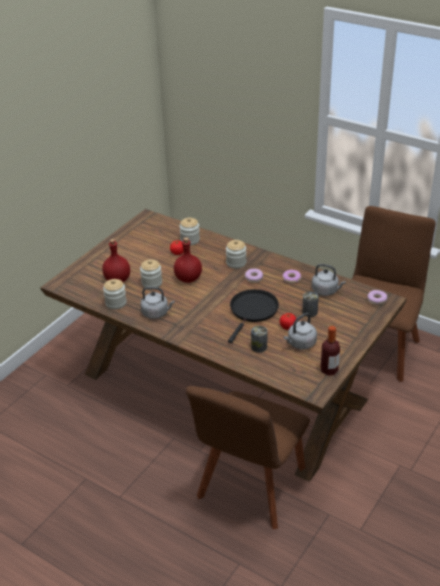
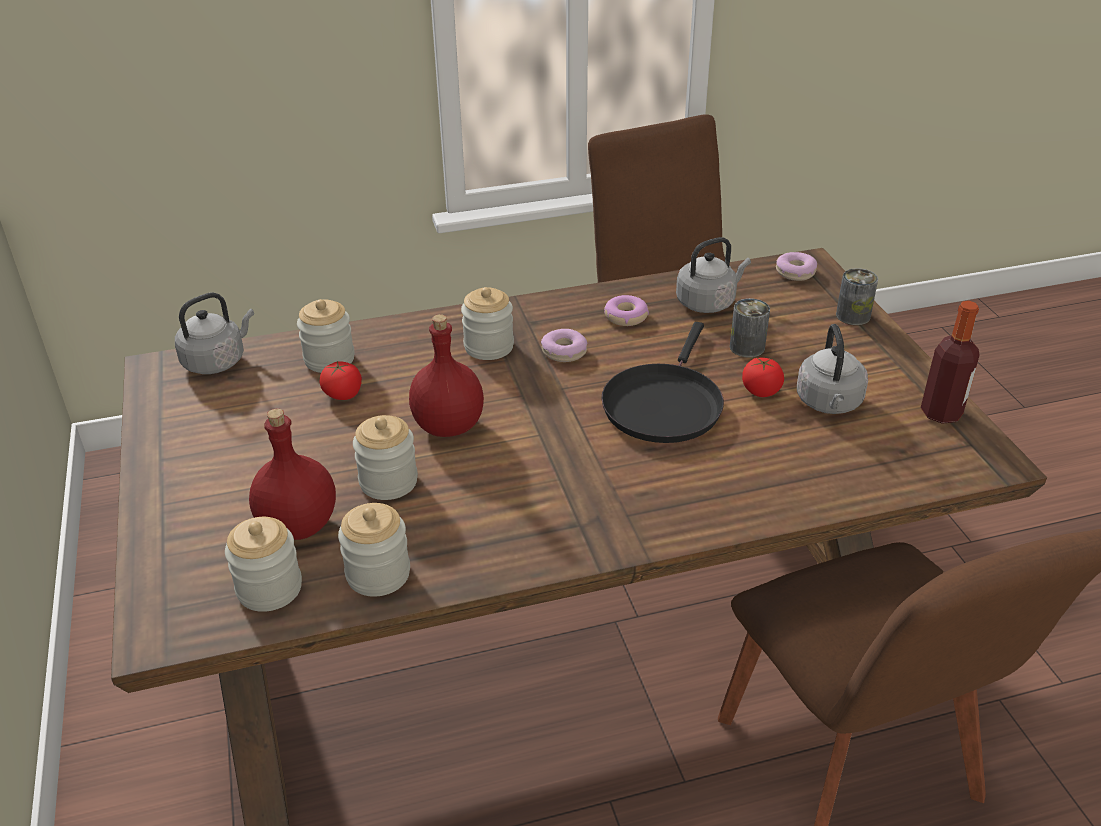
camera: 50 degrees left, 0 degrees up
grey kettle [141,287,175,319] -> grey kettle moved to [175,293,254,374]
black frying pan [228,289,279,343] -> black frying pan turned 135 degrees counterclockwise [601,322,724,443]
can [251,326,267,353] -> can moved to [836,268,878,325]
none -> jar [225,517,302,612]

